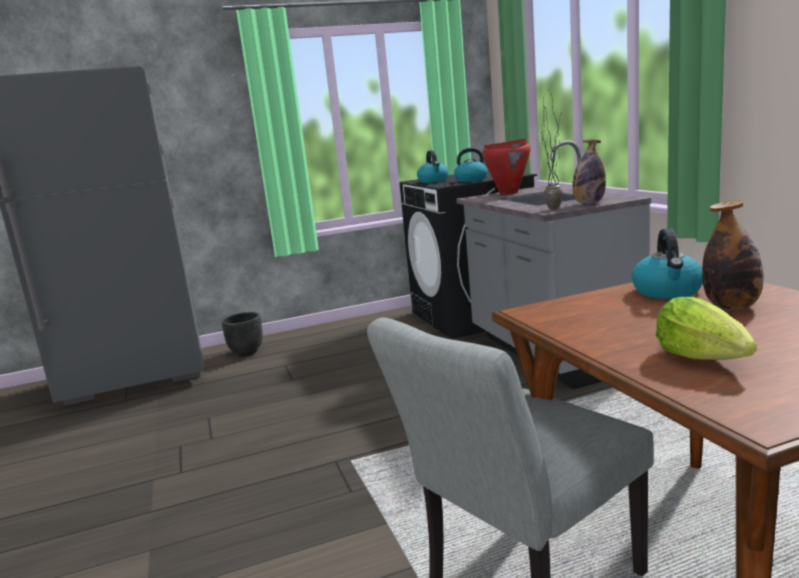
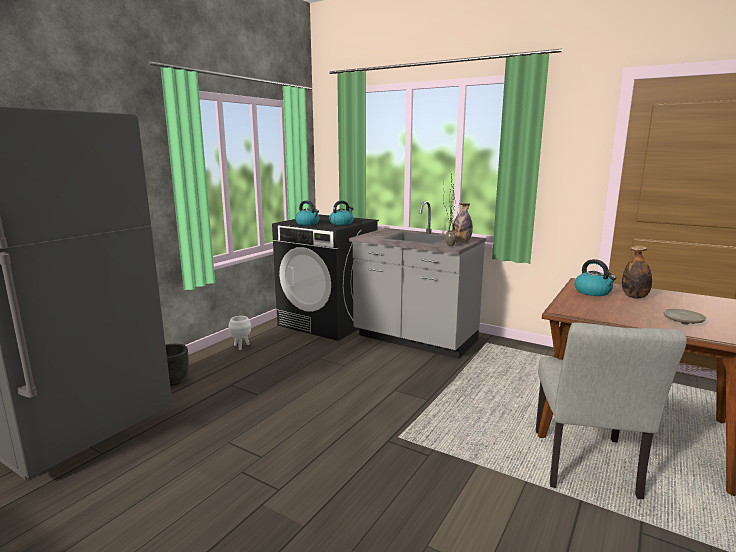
camera: 40 degrees left, 0 degrees up
red cooking pot [482,139,531,194] -> none
lettuce [656,297,757,360] -> beige plate [663,309,706,325]
none -> white planter [229,316,251,350]

